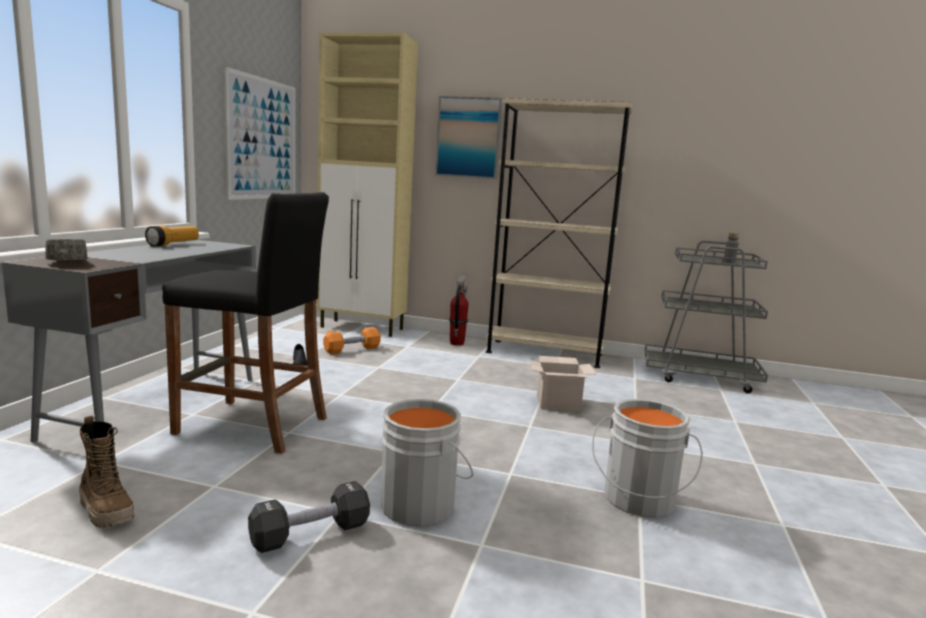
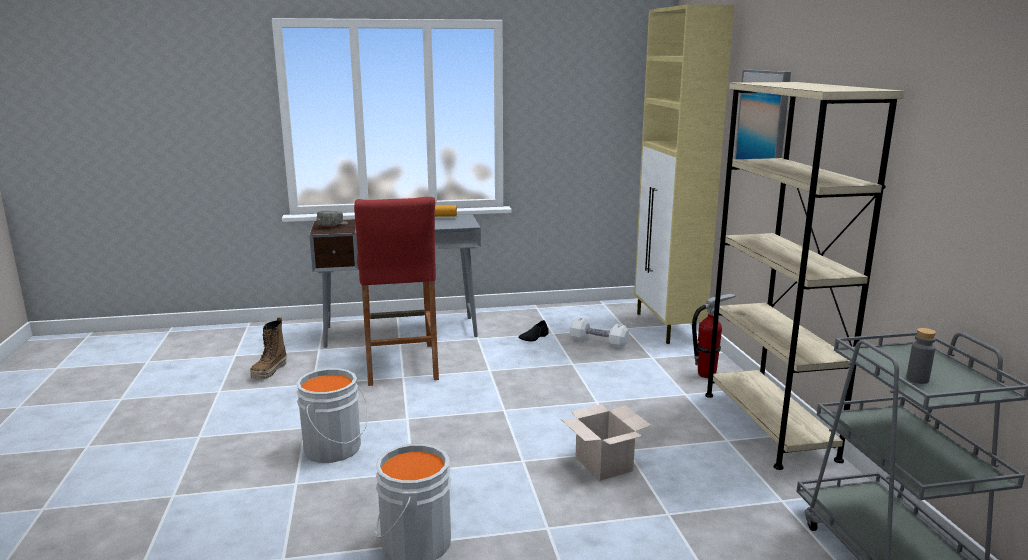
camera: 65 degrees right, 5 degrees up
black stool [162,192,329,454] -> red stool [354,197,439,386]
picture [224,67,295,200] -> none
black dumbbell [248,481,370,553] -> none
orange dumbbell [323,327,381,354] -> white dumbbell [570,317,629,349]

